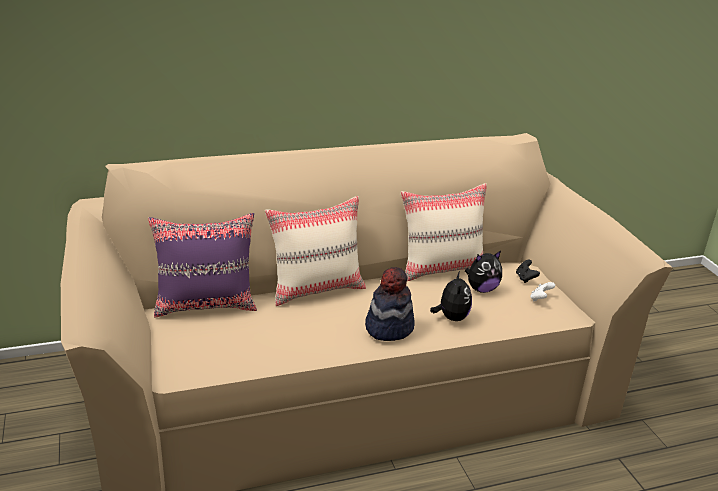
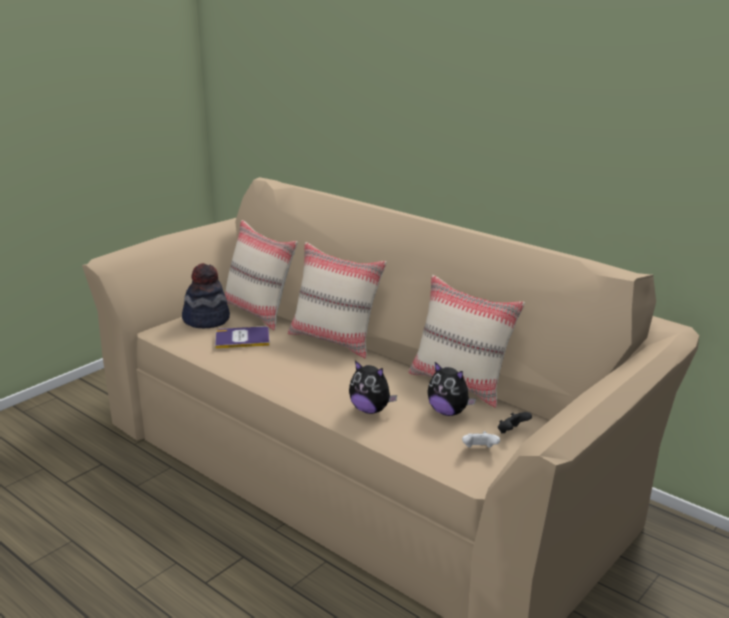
camera: 60 degrees right, 5 degrees down
purple pillow [148,213,257,317] -> beige pillow [225,220,298,330]
hat [365,267,415,341] -> hat moved to [182,263,230,328]
plush toy [430,271,472,321] -> plush toy turned 60 degrees clockwise [349,360,397,414]
none -> book [215,326,270,349]

